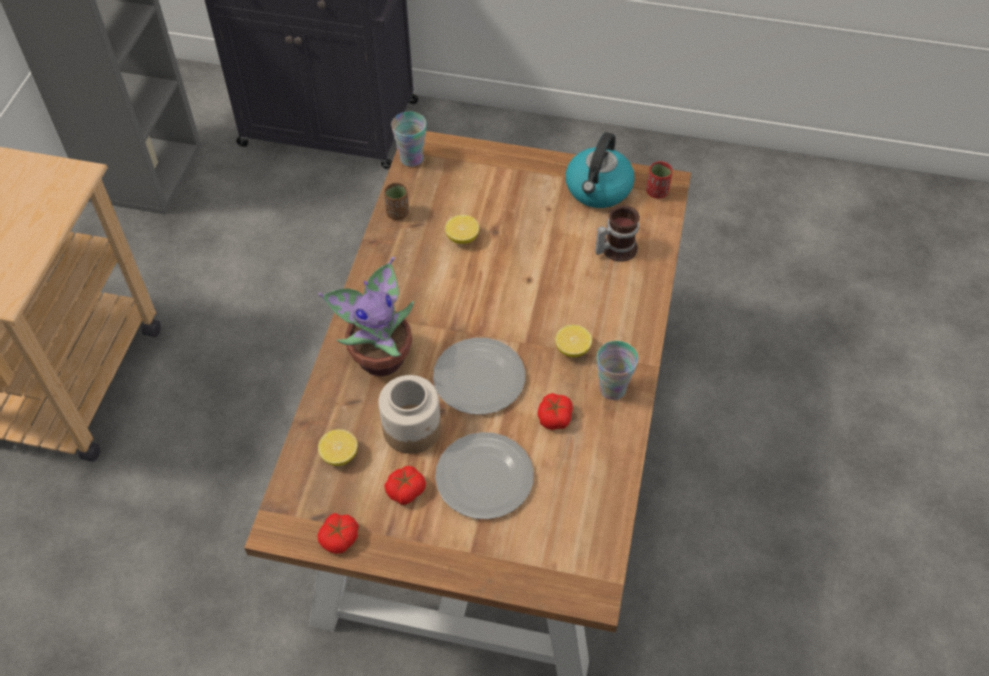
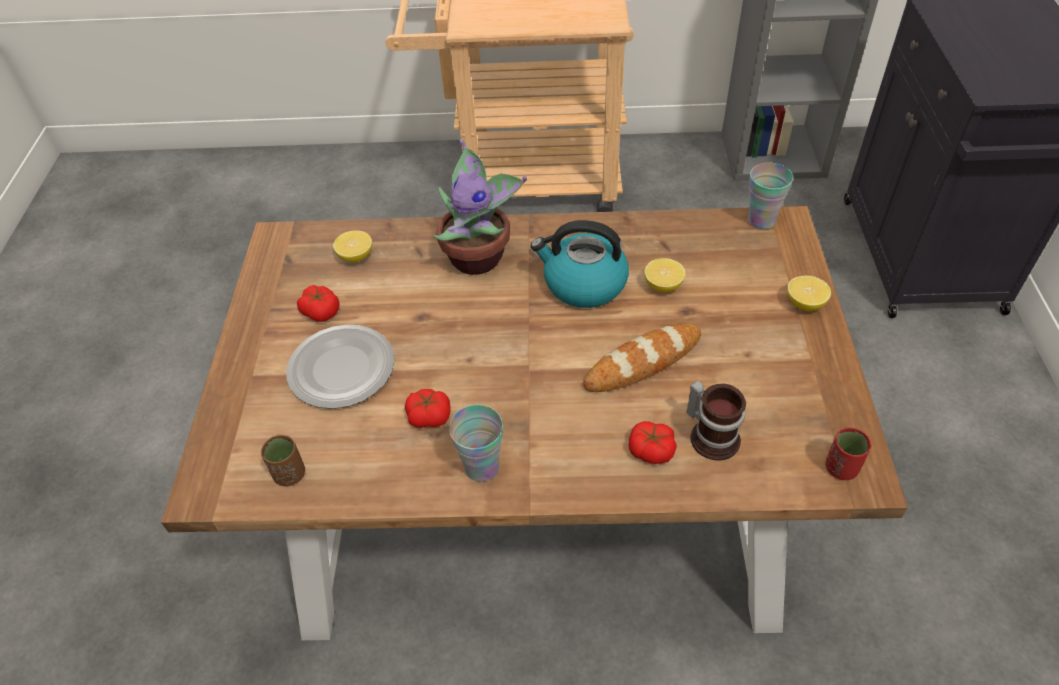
camera: 80 degrees right, 5 degrees down
tomato [318,513,359,554] -> tomato moved to [629,421,677,464]
jar [378,375,441,454] -> none
brown cup [384,183,409,220] -> brown cup moved to [261,435,305,486]
plate [433,338,525,415] -> none
lemon [555,325,592,357] -> lemon moved to [787,276,831,311]
kettle [565,132,635,208] -> kettle moved to [531,220,629,308]
none -> bread [583,324,701,392]

